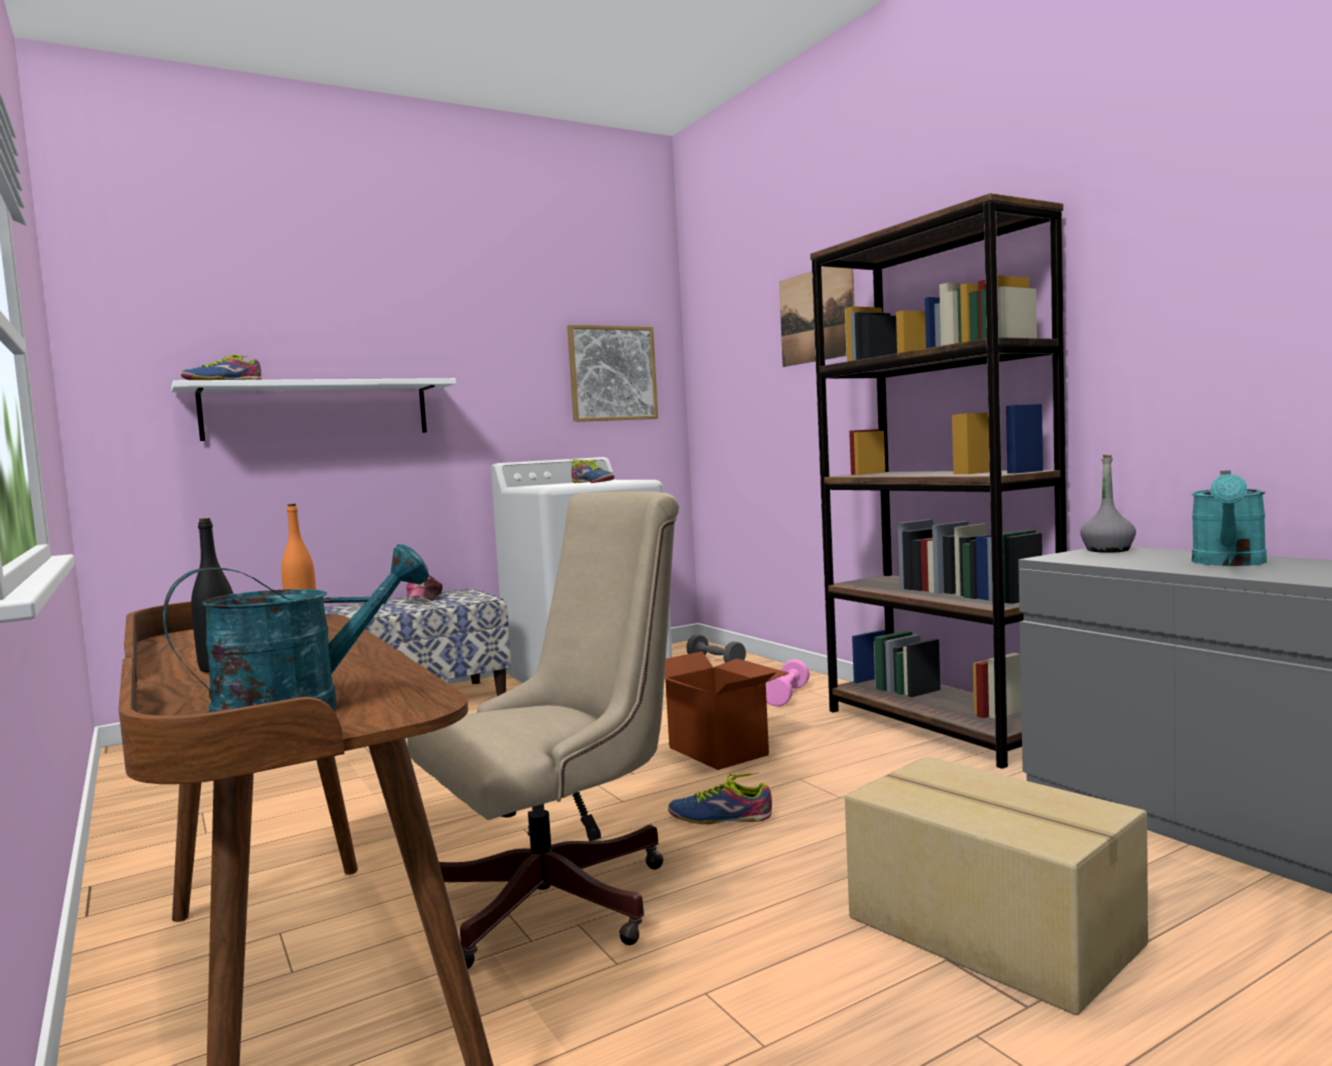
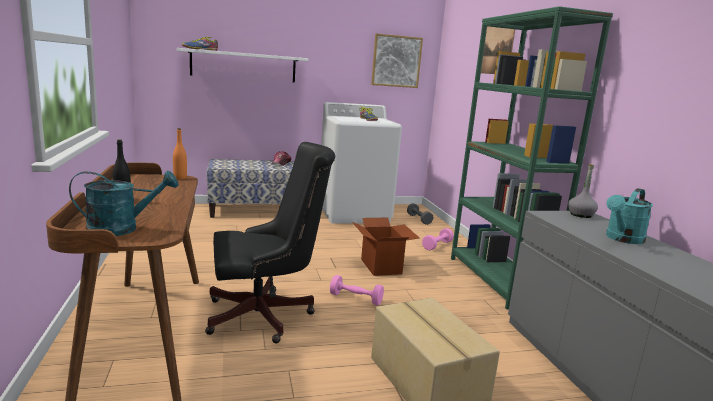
camera: 15 degrees right, 10 degrees up
beige office chair [407,492,679,969] -> black office chair [205,142,335,343]
shoe [668,773,772,824] -> pink dumbbell [330,275,384,305]
brown bookcase [810,193,1067,769] -> green bookcase [451,6,613,310]

